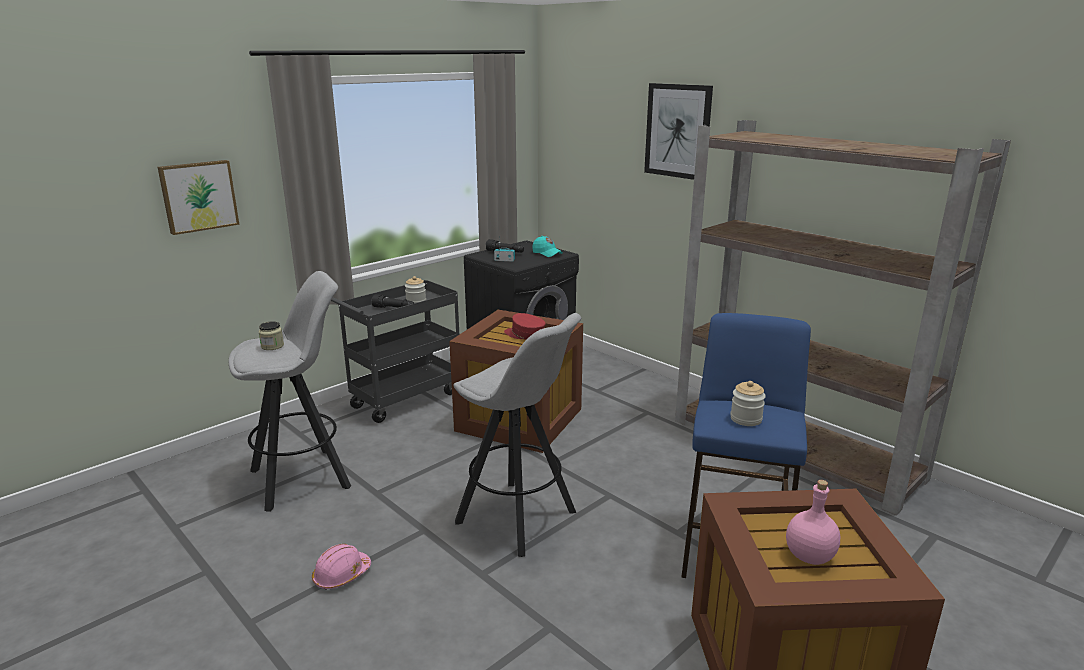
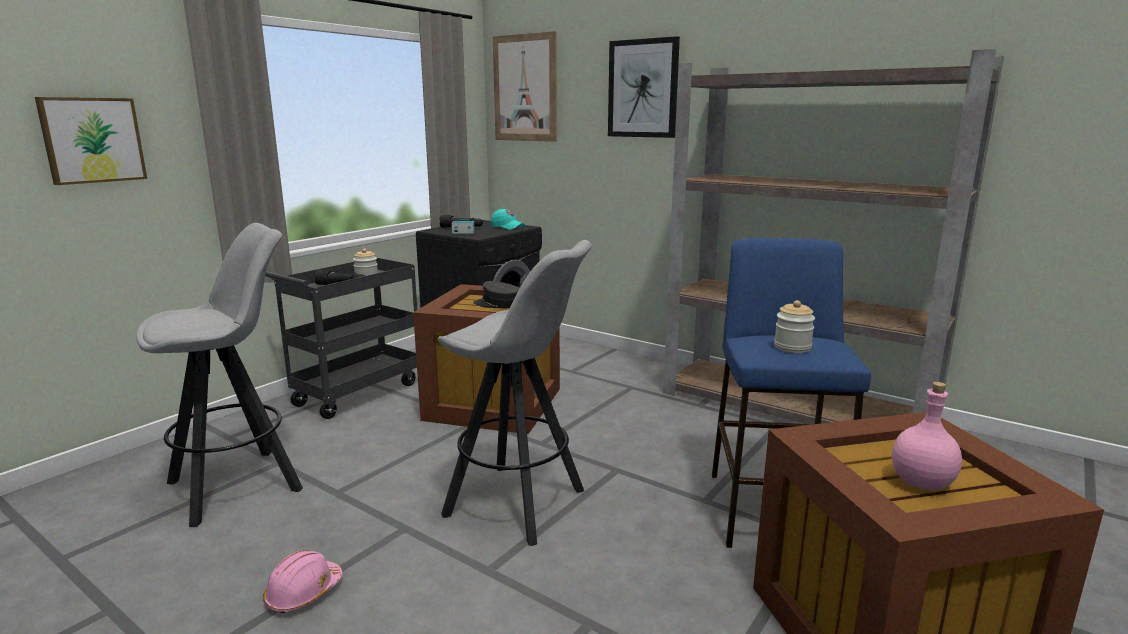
camera: 10 degrees left, 5 degrees down
jar [259,321,284,350] -> none
red cap [504,313,546,340] -> grey cap [473,281,520,308]
none -> picture [493,31,557,142]

